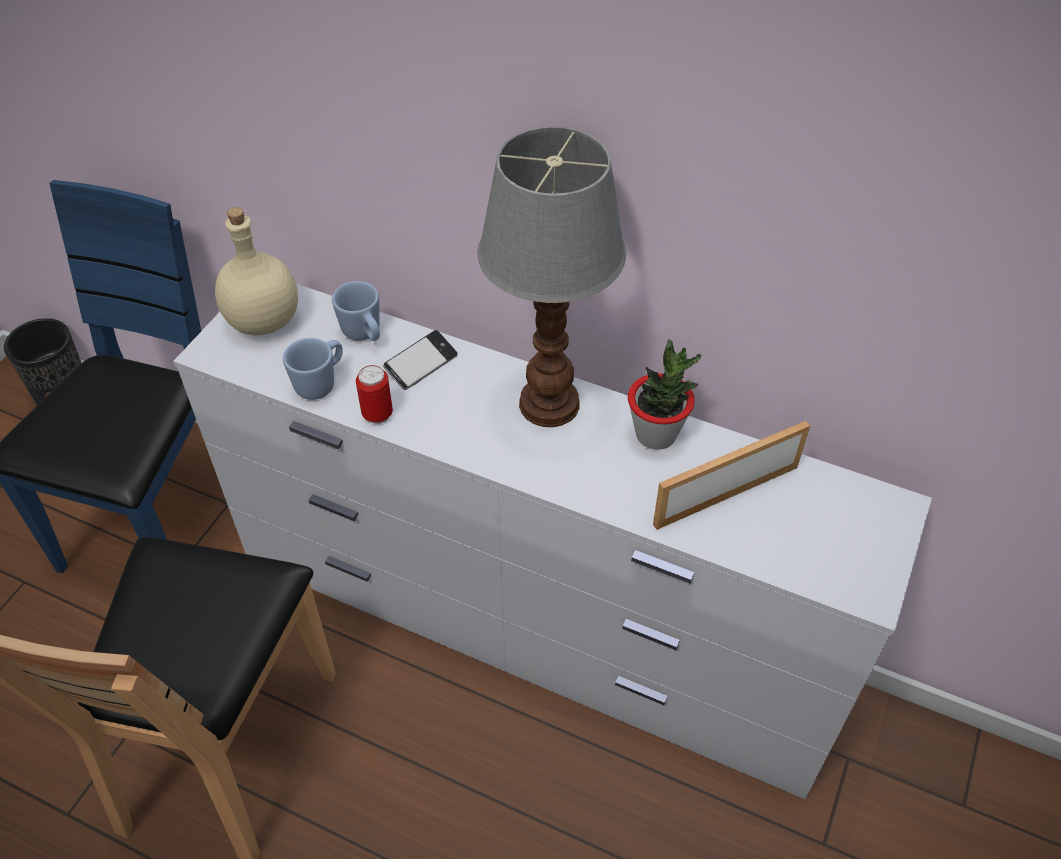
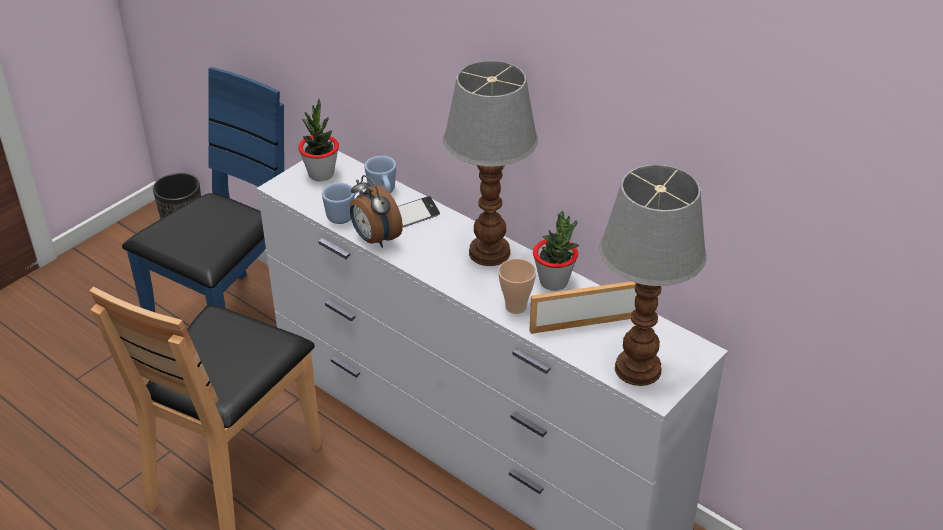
camera: 15 degrees right, 10 degrees down
beige bottle [215,207,298,335] -> potted plant [298,99,339,181]
can [356,365,393,424] -> alarm clock [350,175,403,248]
none -> cup [498,259,536,314]
none -> table lamp [599,165,707,386]

